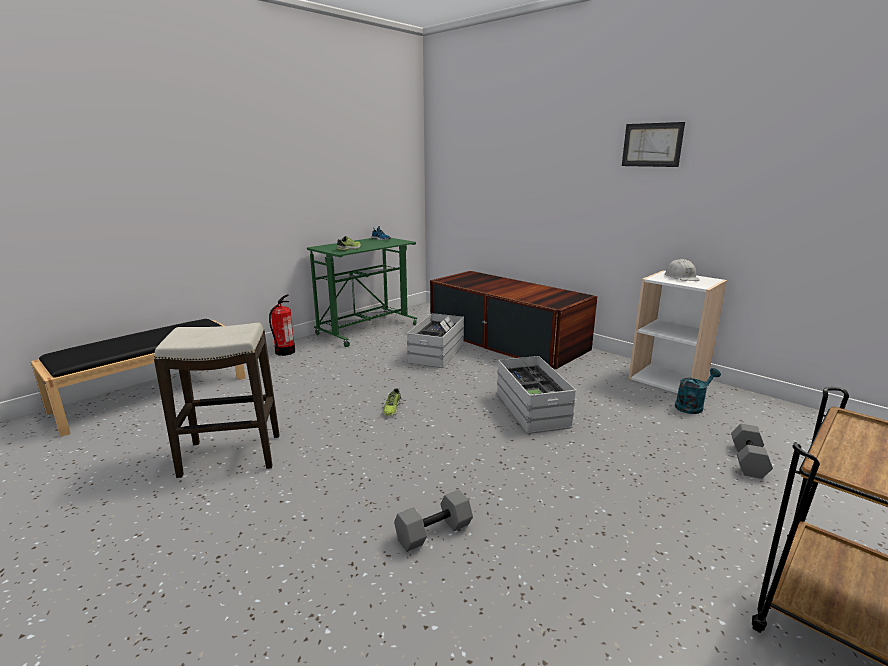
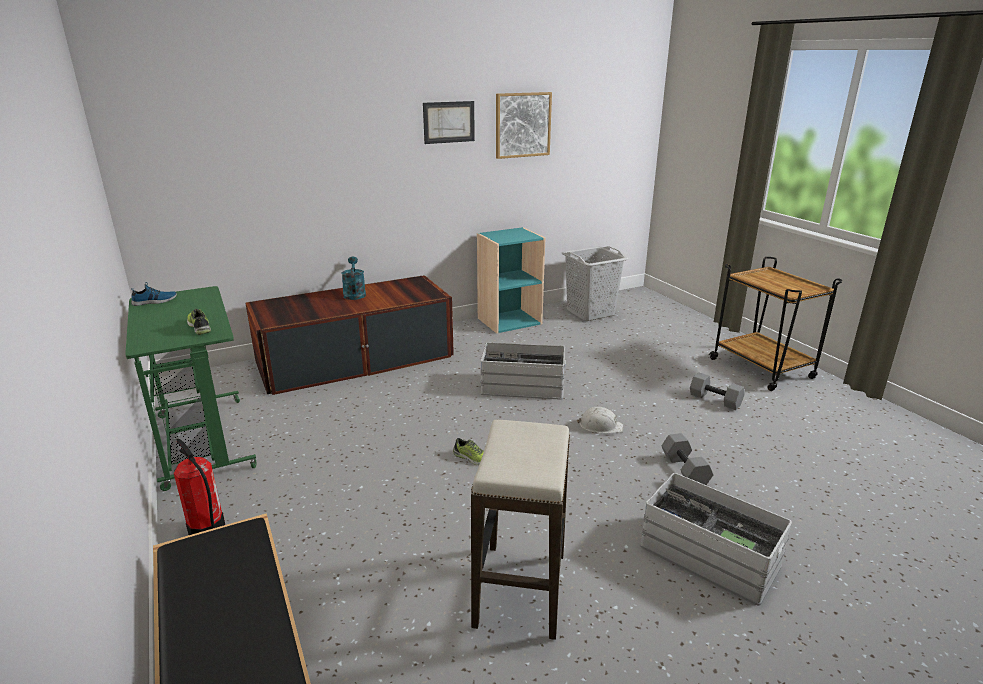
camera: 70 degrees left, 5 degrees up
grey storage box [407,313,464,368] -> grey storage box moved to [640,473,792,605]
white bookcase [628,271,727,393] -> turquoise bookcase [477,227,545,333]
white hard hat [664,259,700,281] -> white hard hat moved to [577,407,624,433]
turquoise watering can [675,368,721,414] -> turquoise watering can moved to [341,256,366,300]
grey dumbbell [731,424,773,479] -> grey dumbbell moved to [690,373,745,410]
none -> picture [496,92,552,159]
none -> grey laundry basket [562,246,628,321]

